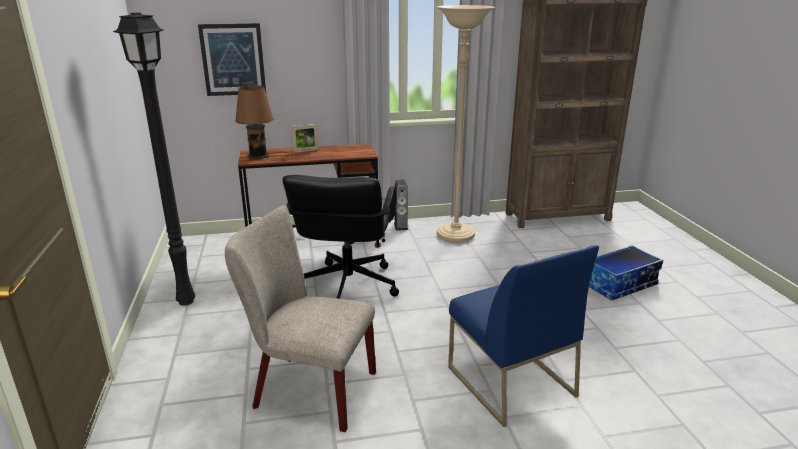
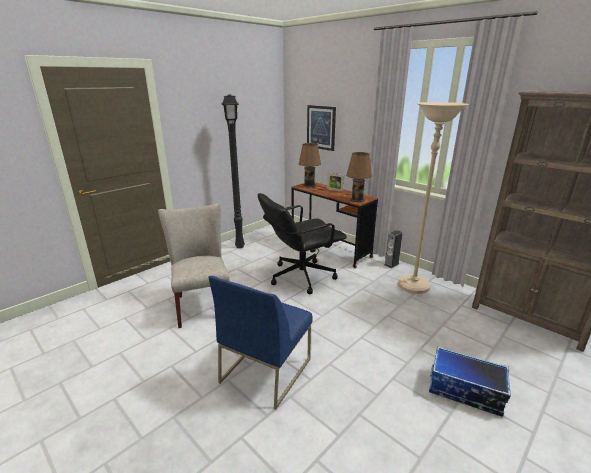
camera: 55 degrees right, 0 degrees up
none -> brown table lamp [341,152,372,202]

